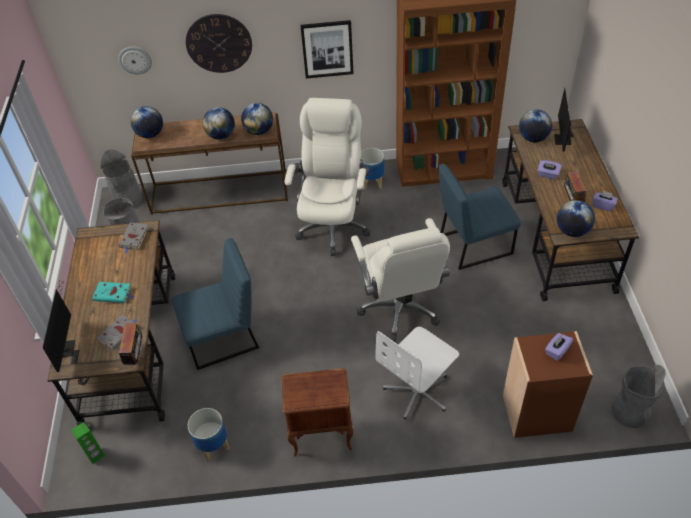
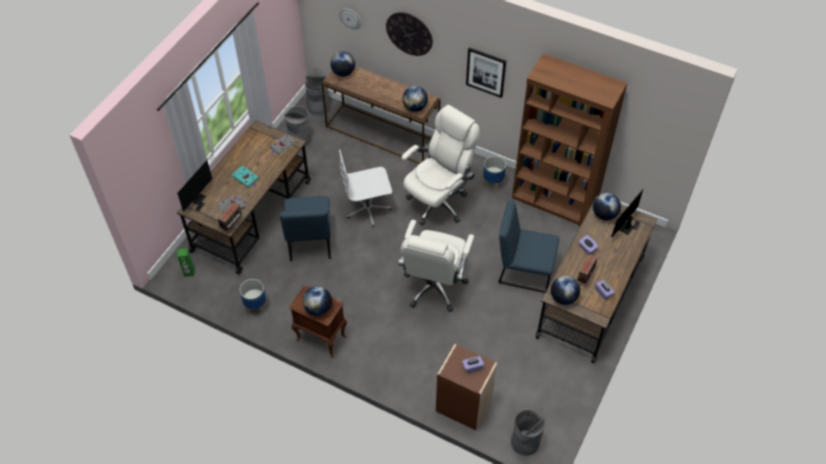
camera: 30 degrees right, 5 degrees up
blue chair [172,238,259,370] -> blue chair turned 75 degrees clockwise [280,196,331,261]
globe [203,107,235,140] -> globe moved to [303,286,332,316]
white office chair [376,327,459,420] -> white office chair moved to [339,150,392,227]

